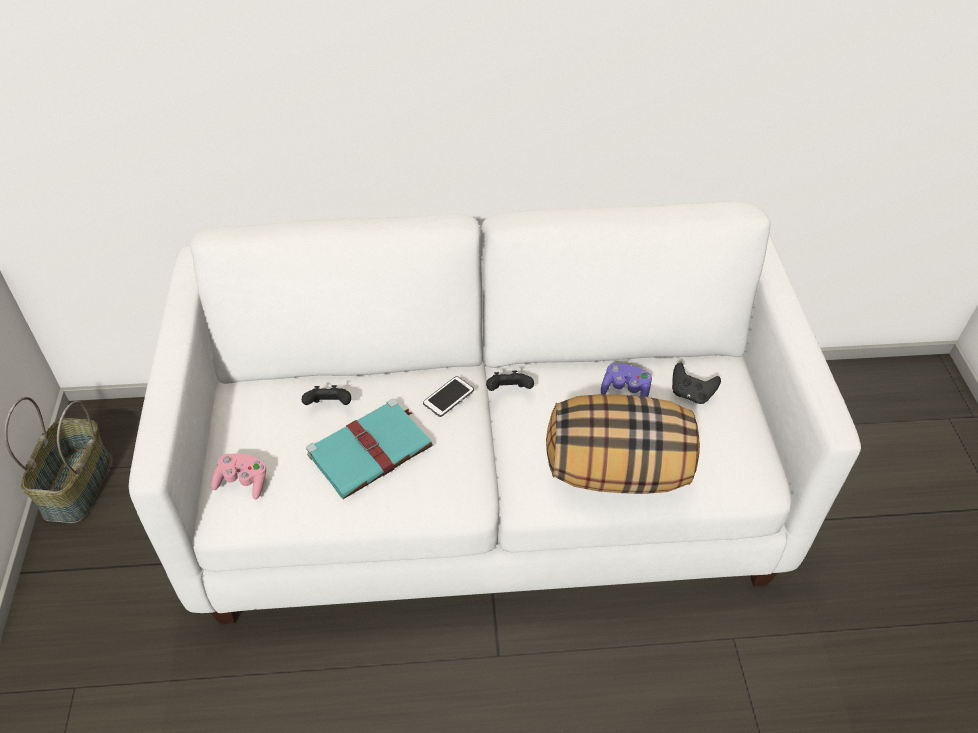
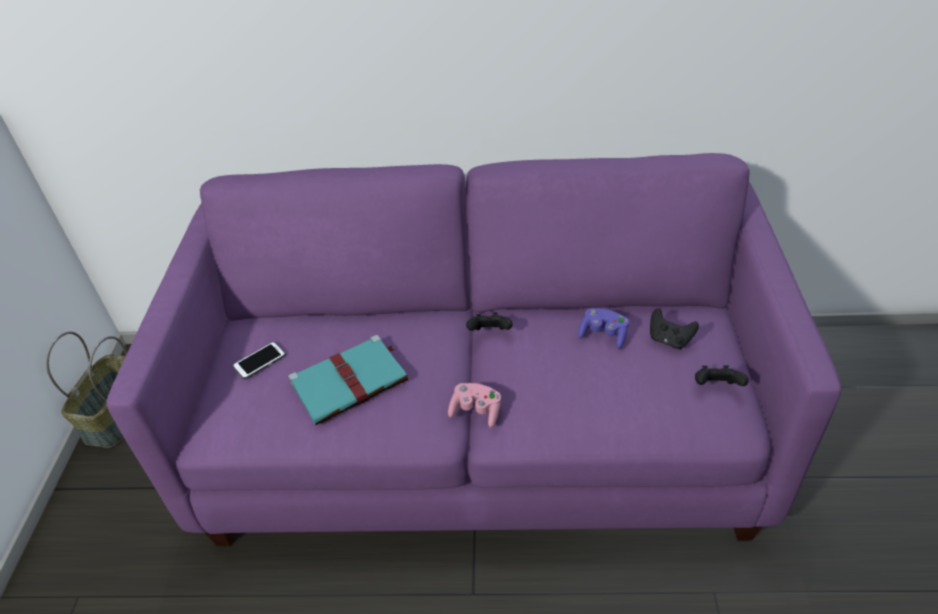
camera: 10 degrees right, 5 degrees down
white sofa [129,201,861,624] -> purple sofa [106,153,841,546]
pink game controller [211,453,266,500] -> pink game controller moved to [448,383,501,428]
black game controller [302,385,351,405] -> black game controller moved to [695,365,748,386]
phone [423,376,474,417] -> phone moved to [233,342,286,379]
pillow [546,394,700,494] -> none

